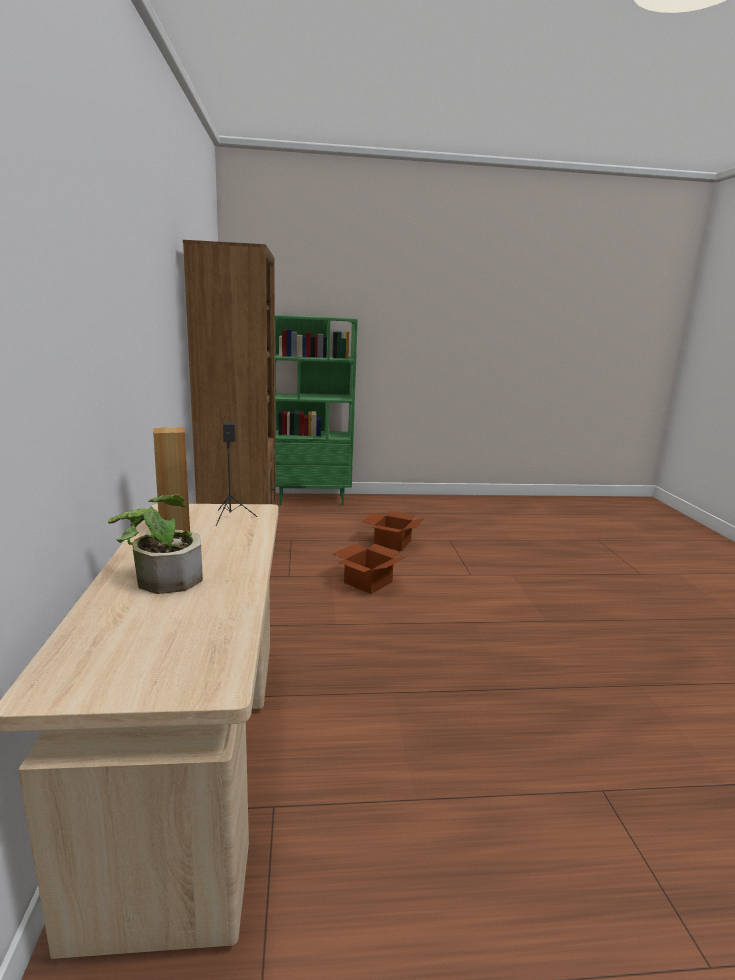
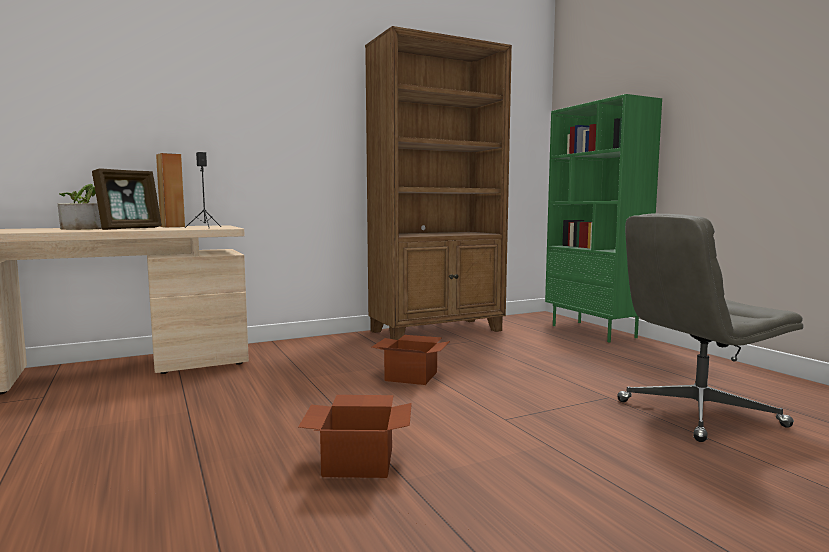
camera: 70 degrees right, 10 degrees down
cardboard box [362,511,425,551] -> cardboard box moved to [298,395,412,478]
none -> picture frame [92,168,162,230]
none -> grey office chair [617,213,804,442]

